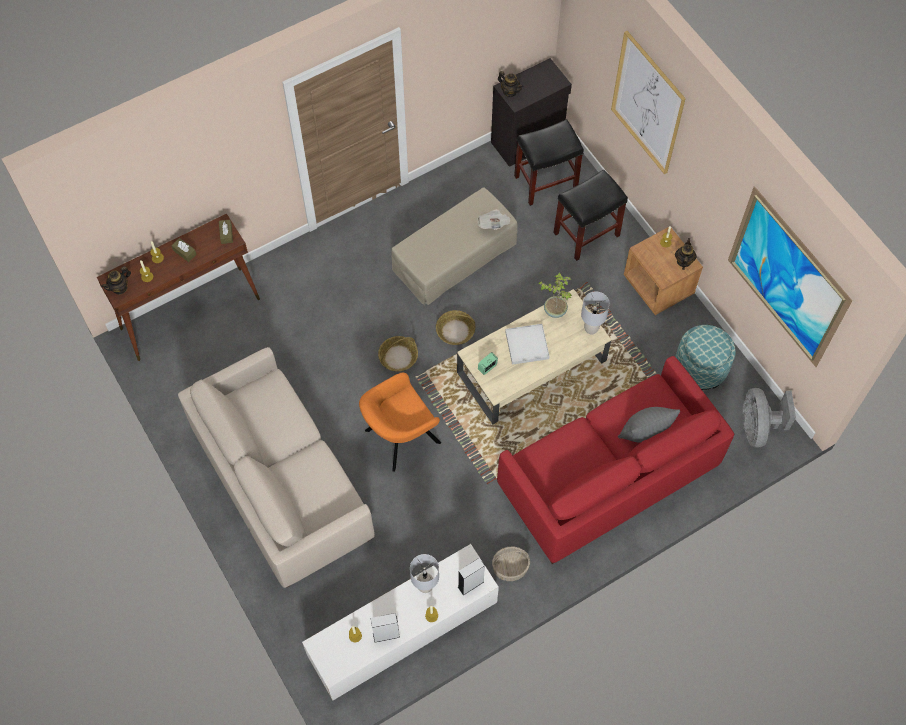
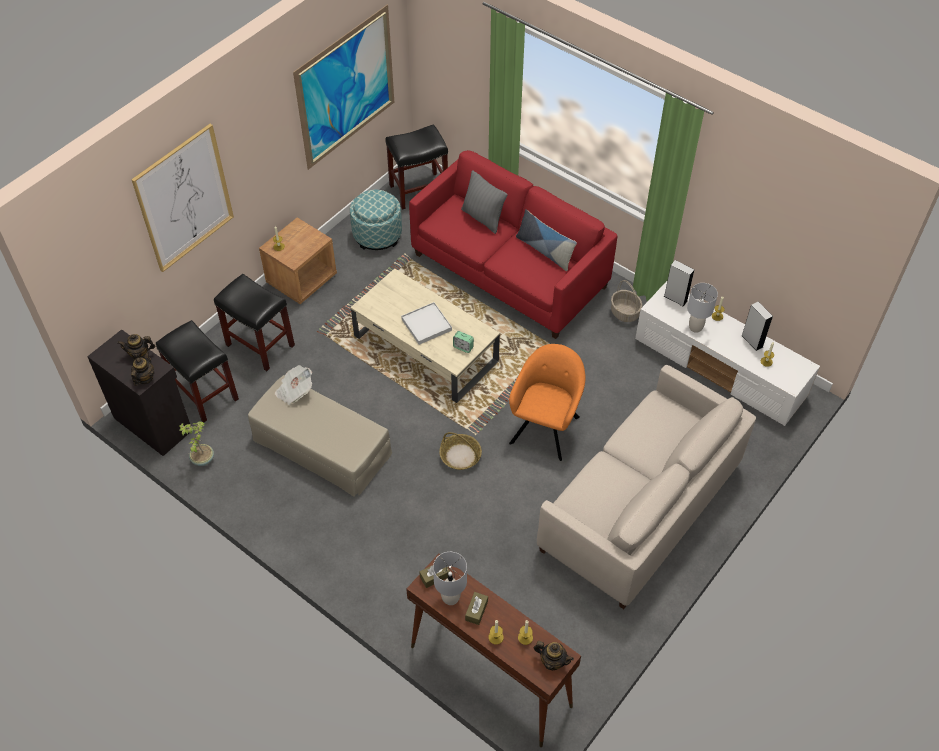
camera: 110 degrees left, 10 degrees down
orange armchair [359,373,441,472] -> orange armchair turned 105 degrees counterclockwise [509,344,585,461]
basket [436,310,475,345] -> none
potted plant [538,273,572,318] -> potted plant moved to [179,421,214,466]
grey table lamp [581,291,610,334] -> grey table lamp moved to [433,552,467,605]
teapot [675,238,697,270] -> teapot moved to [117,334,155,360]
grey fan [743,388,796,448] -> black stool [386,124,448,210]
none -> pillow [516,209,577,271]

